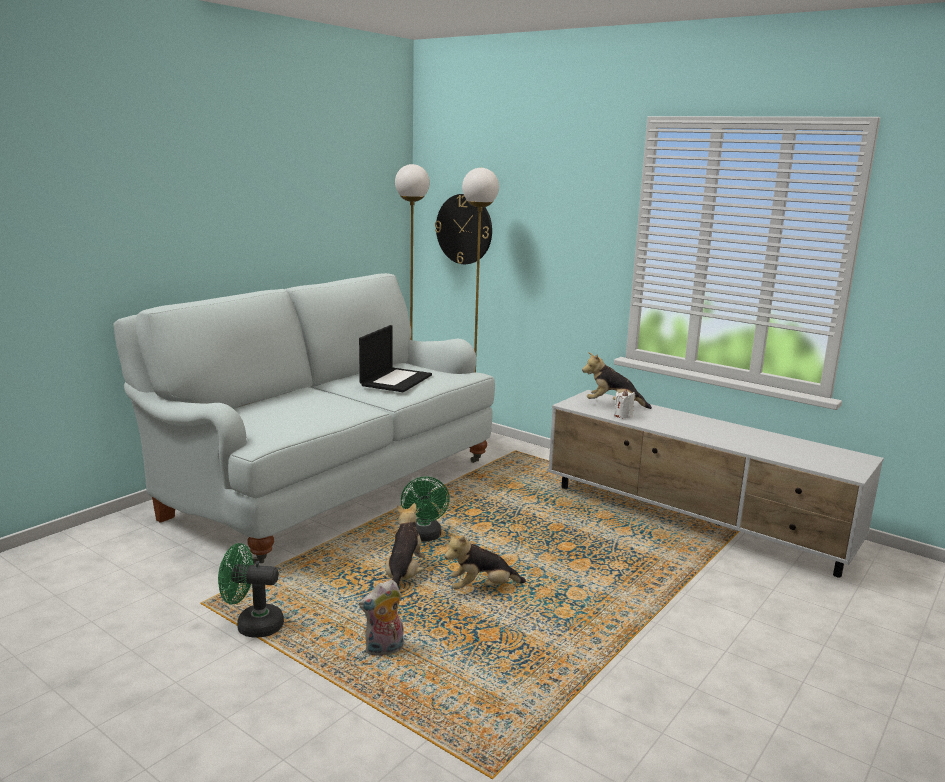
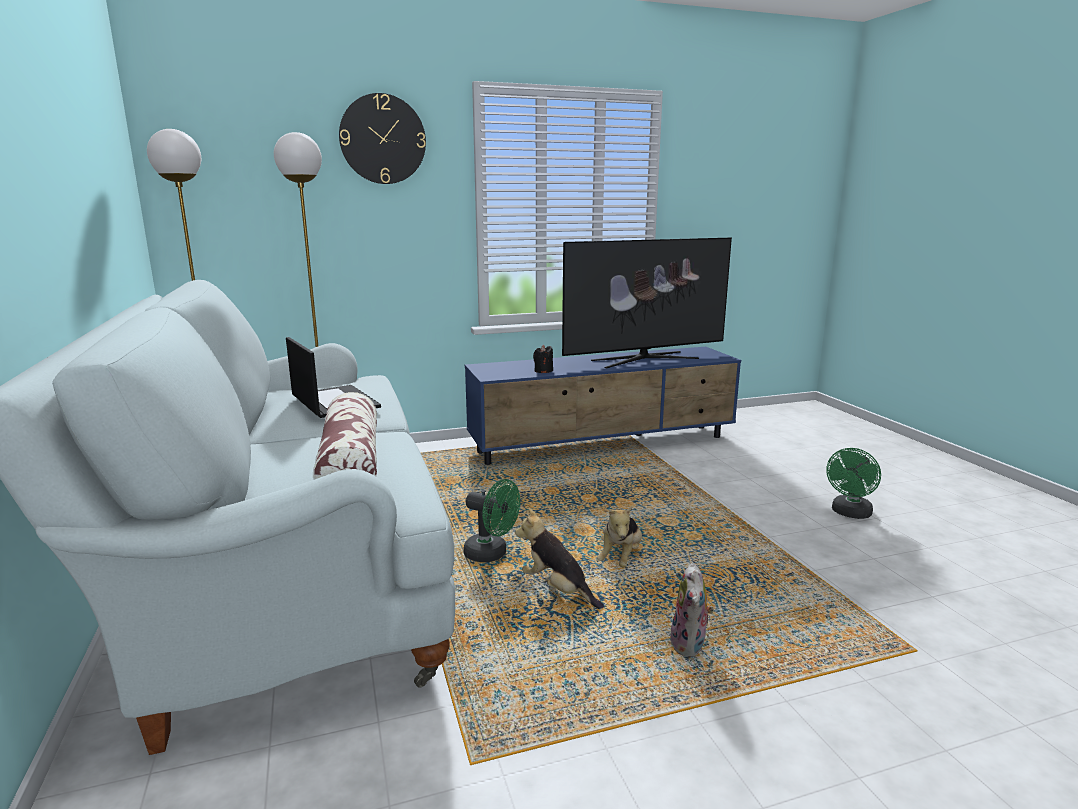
camera: 55 degrees left, 0 degrees up
green fan [218,543,284,638] -> green fan moved to [826,448,881,519]
wall clock [435,194,492,264] -> wall clock moved to [339,93,426,184]
white tv stand [548,390,884,578] -> blue tv stand [465,347,741,465]
plush toy [582,352,652,409] -> none
white candle [614,389,635,419] -> black candle [533,345,553,373]
none -> pillow [313,392,377,480]
none -> television [562,238,732,368]

